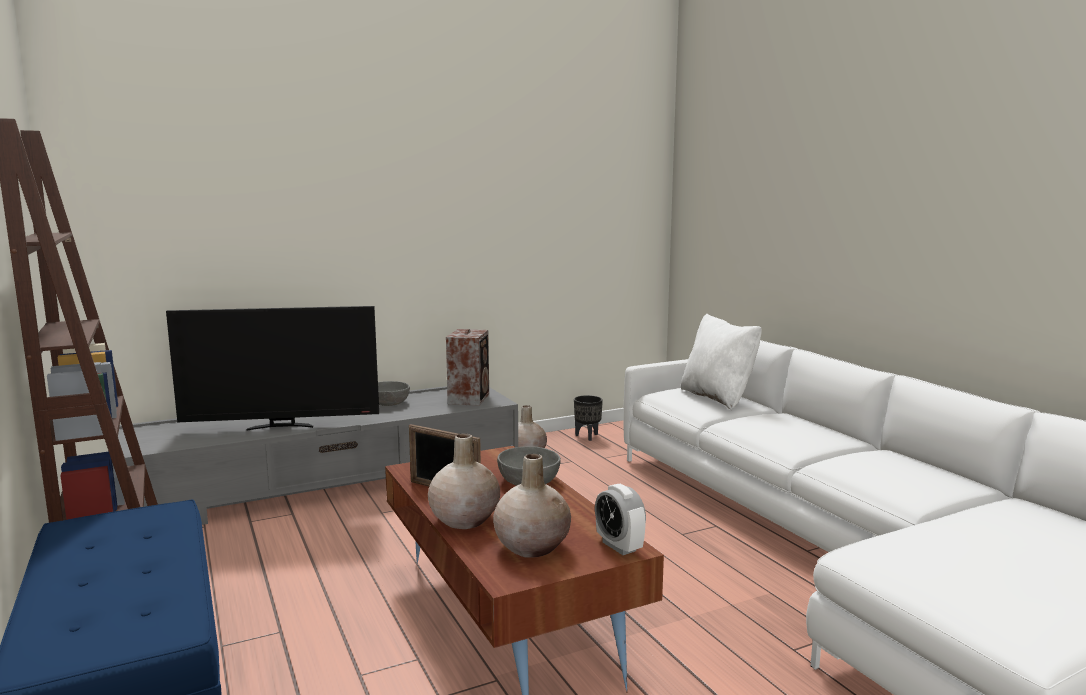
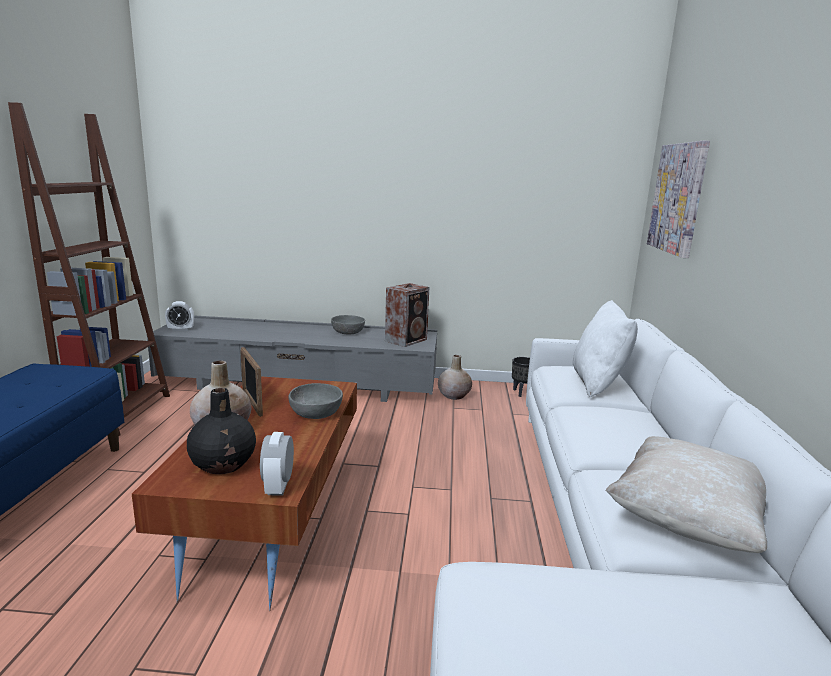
camera: 30 degrees right, 5 degrees up
television [166,306,379,431] -> none
beige vase [493,454,571,558] -> black vase [187,388,256,474]
none -> alarm clock [165,301,194,331]
none -> beige pillow [605,436,767,553]
none -> picture [647,141,710,258]

